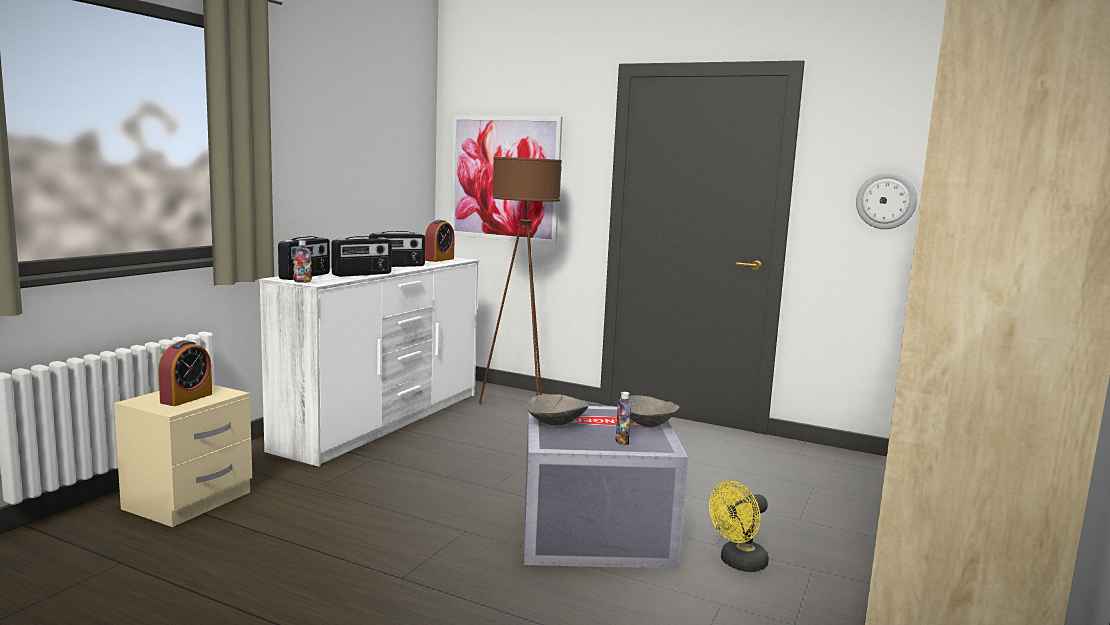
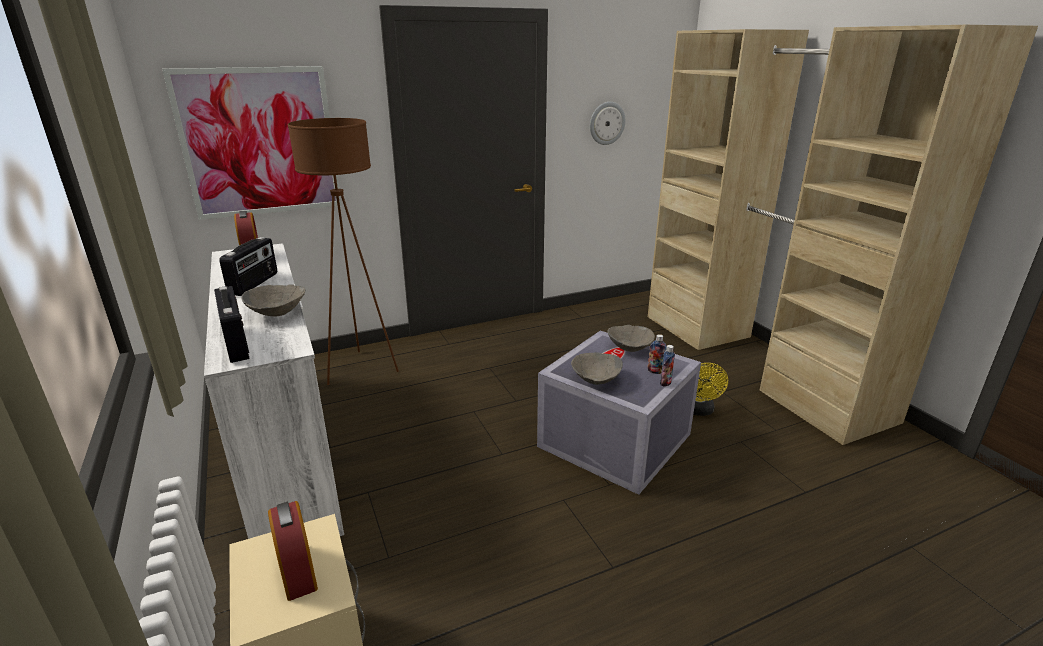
camera: 50 degrees left, 15 degrees up
bottle [293,240,312,283] -> bottle moved to [660,345,675,387]
radio [331,236,392,277] -> grey bowl [242,284,305,317]

